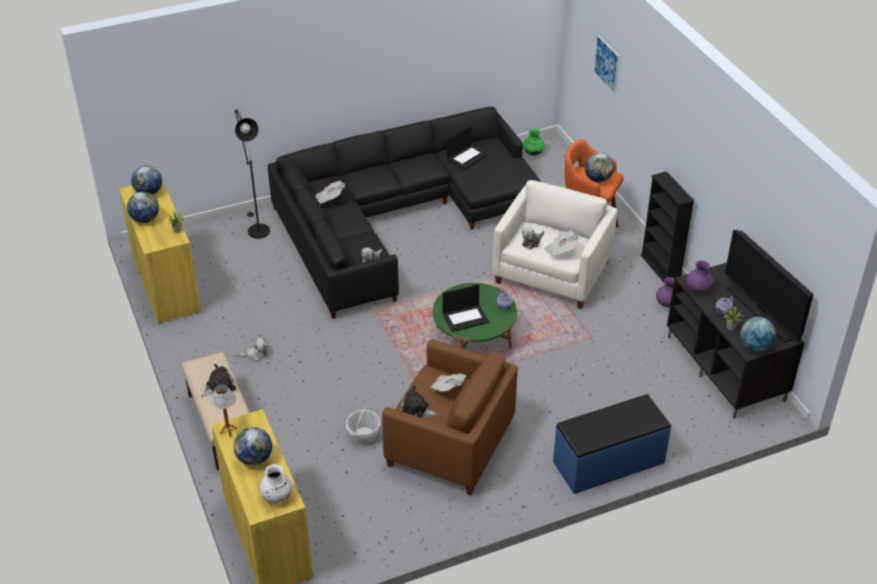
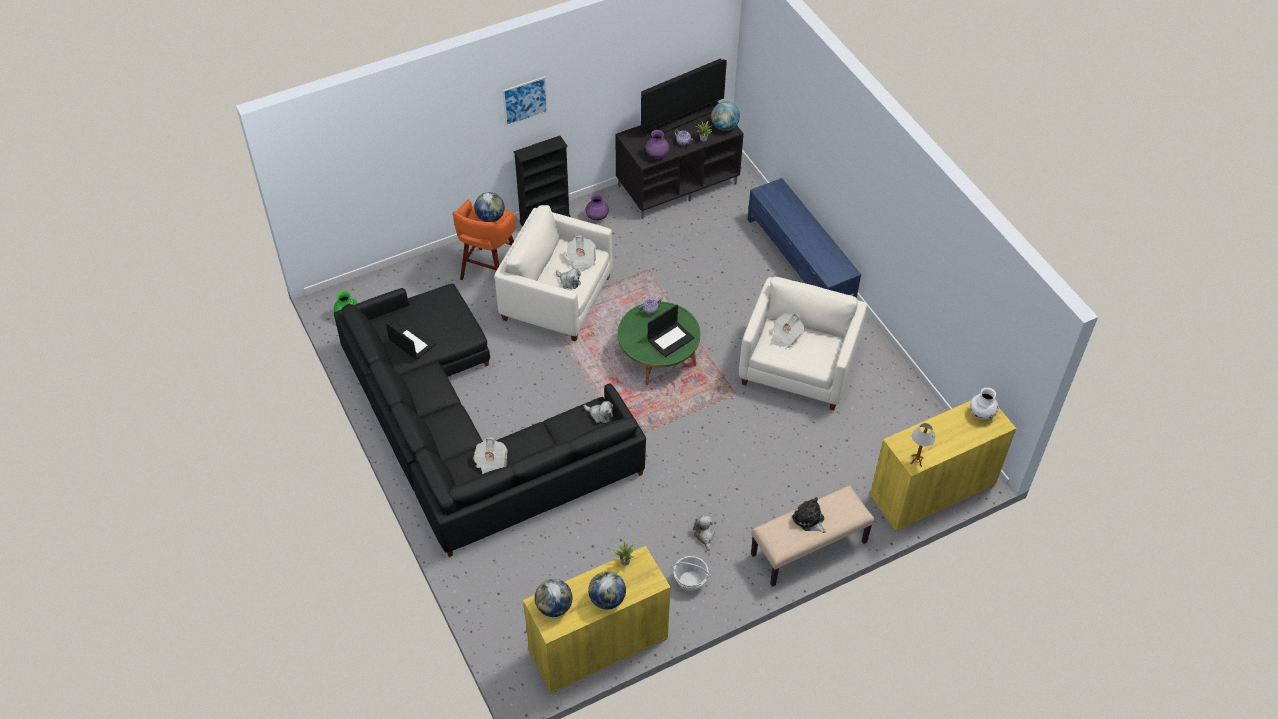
camera: 95 degrees left, 10 degrees up
black floor lamp [234,109,270,239] -> none
globe [234,427,272,466] -> none
basket [346,407,380,444] -> basket moved to [671,556,711,591]
brown armchair [382,340,518,495] -> white armchair [739,277,867,410]
plush toy [400,385,437,419] -> none
laptop [443,284,489,332] -> laptop turned 75 degrees clockwise [648,305,694,357]
blue bench [553,394,671,494] -> blue tv stand [748,178,861,298]
picture [594,35,619,94] -> picture moved to [502,76,548,126]

